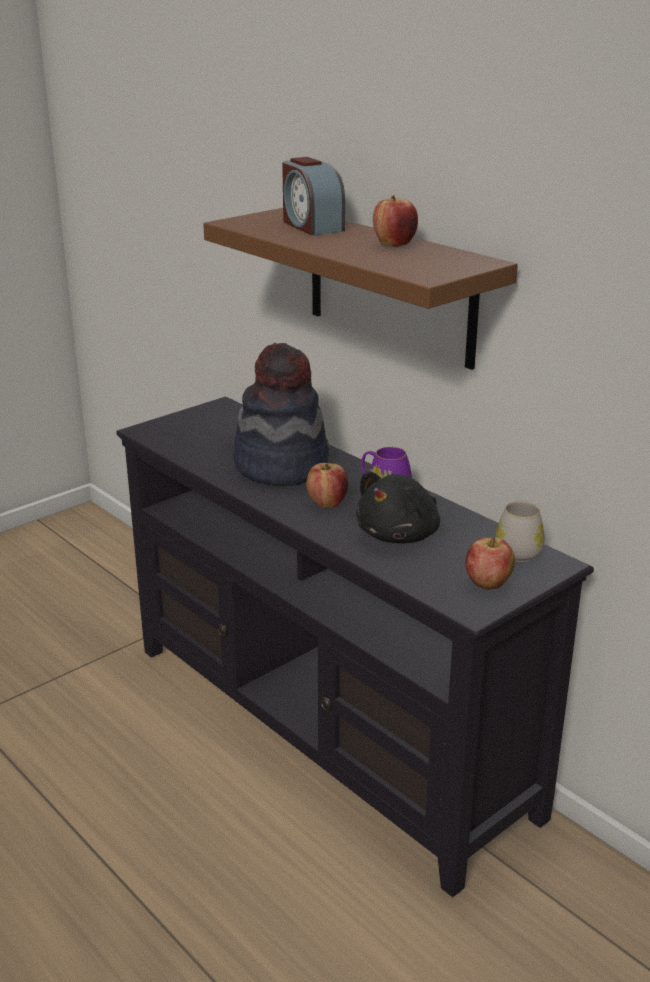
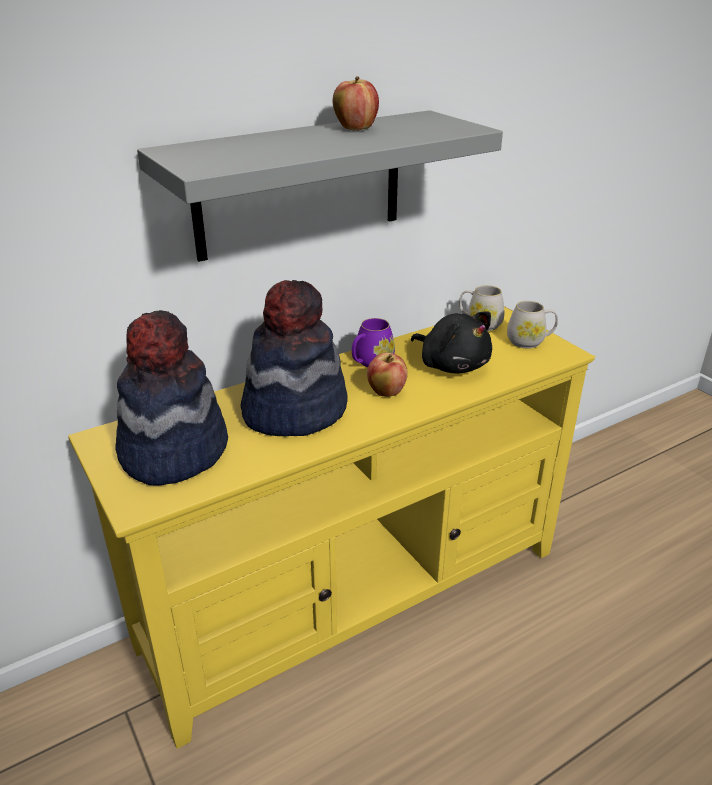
camera: 80 degrees left, 5 degrees up
black tv stand [116,397,594,897] -> yellow tv stand [68,306,595,749]
brown shelf [203,208,518,370] -> grey shelf [137,110,503,262]
alarm clock [282,157,345,235] -> none
apple [466,537,515,589] -> white mug [507,301,558,348]
none -> hat [115,310,228,486]

